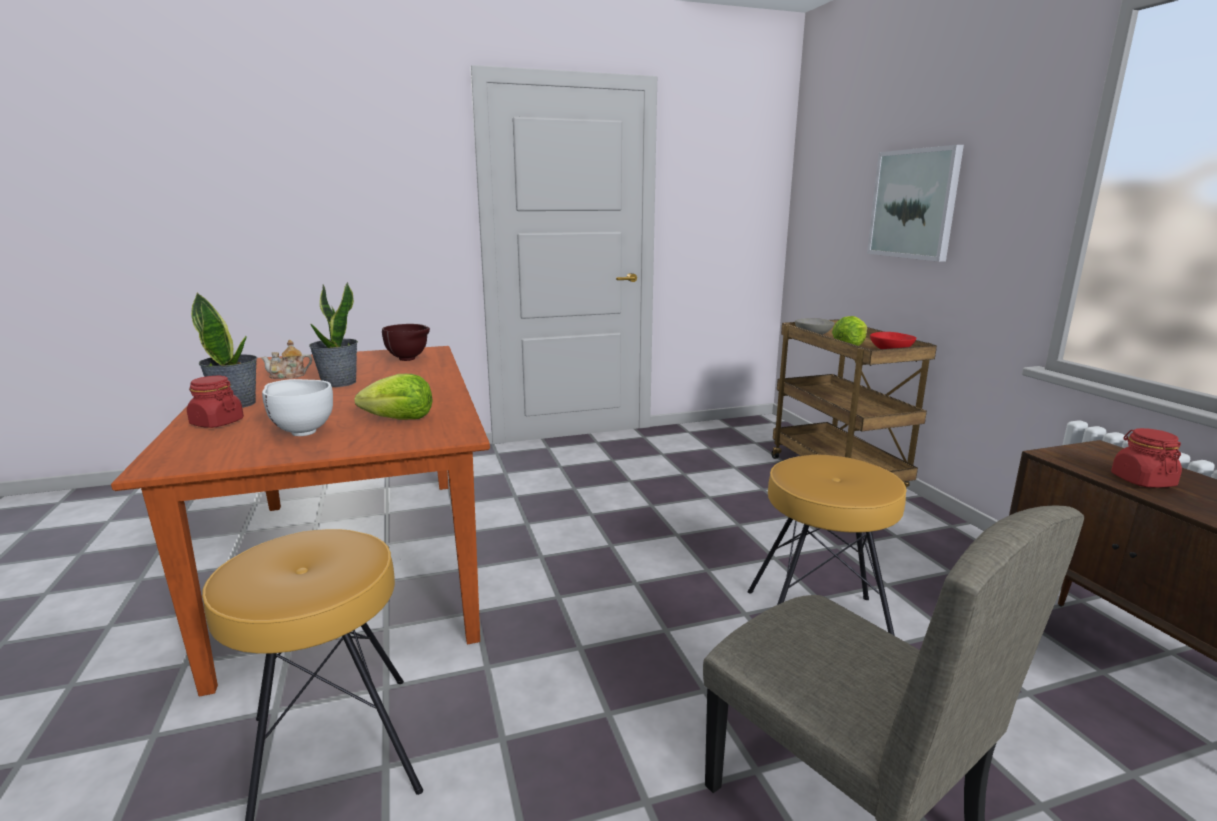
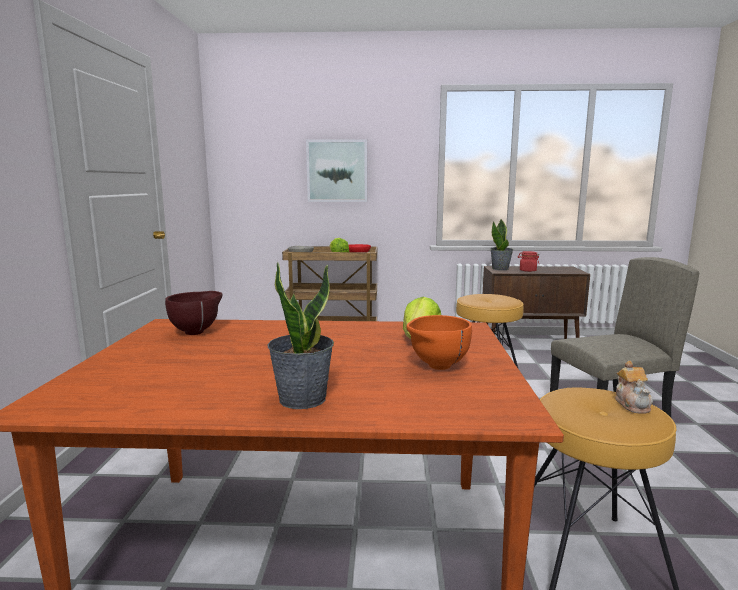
camera: 70 degrees left, 5 degrees down
red jar [187,376,244,428] -> none
teapot [260,340,312,379] -> teapot moved to [615,361,653,414]
white bowl [262,379,333,436] -> orange bowl [406,315,472,370]
potted plant [309,282,358,387] -> potted plant moved to [490,219,513,270]

